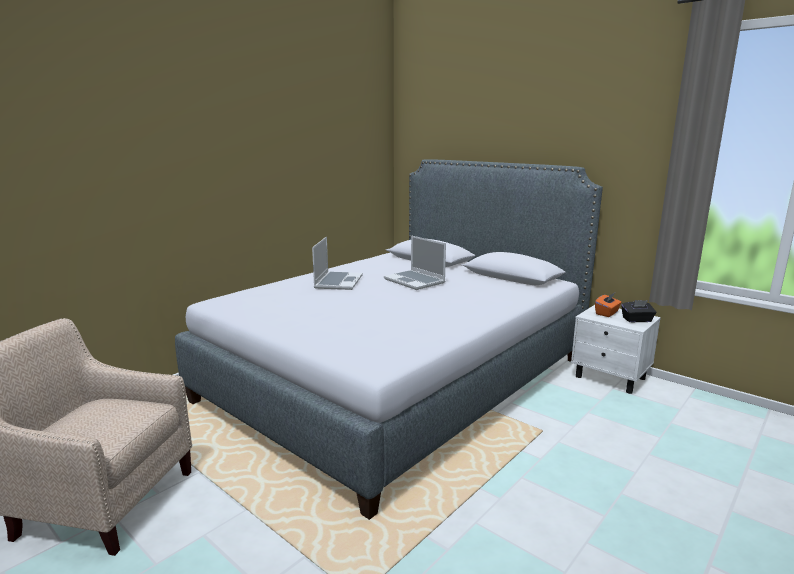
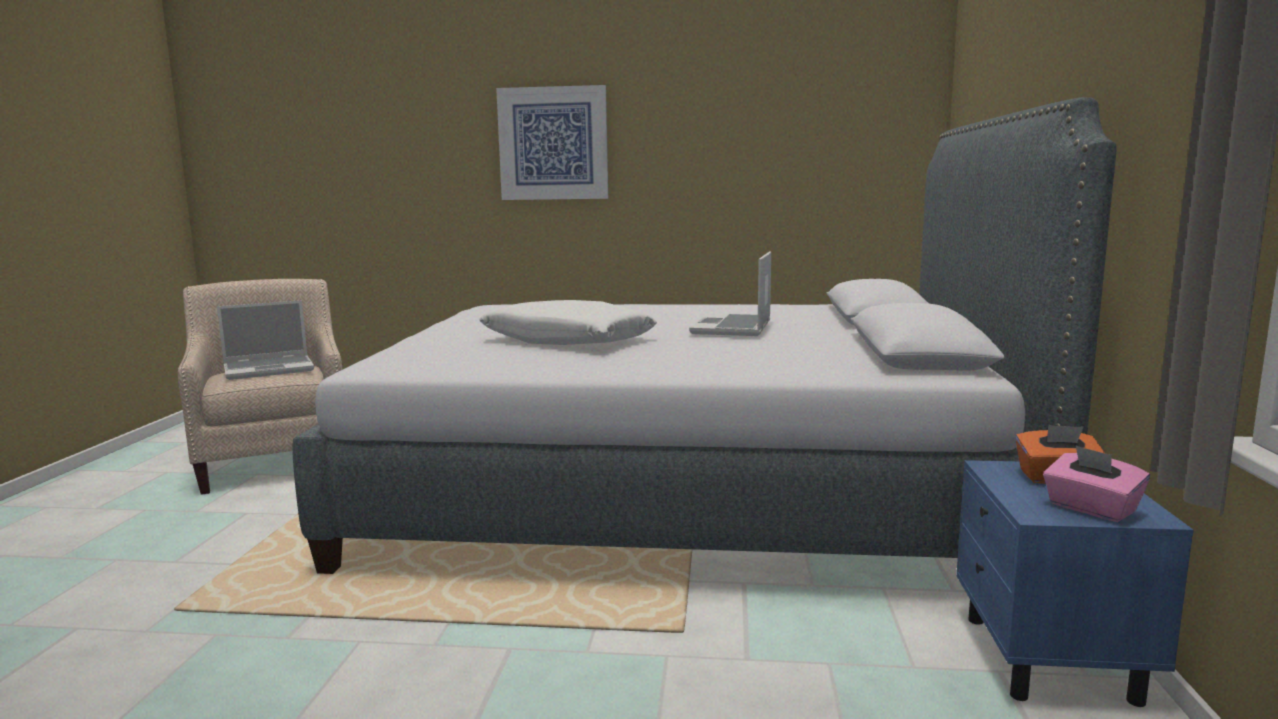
camera: 55 degrees right, 5 degrees down
laptop [312,237,363,290] -> laptop moved to [217,300,314,380]
white nightstand [571,305,661,394] -> blue nightstand [956,460,1194,707]
black tissue box [621,300,656,322] -> pink tissue box [1043,445,1150,522]
none -> white pillow [479,300,657,345]
none -> picture [496,85,608,200]

